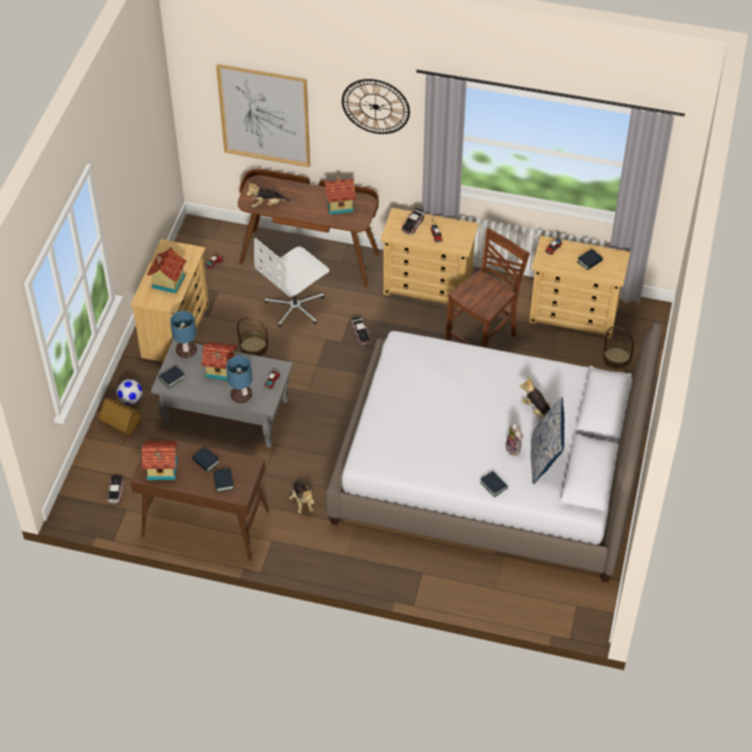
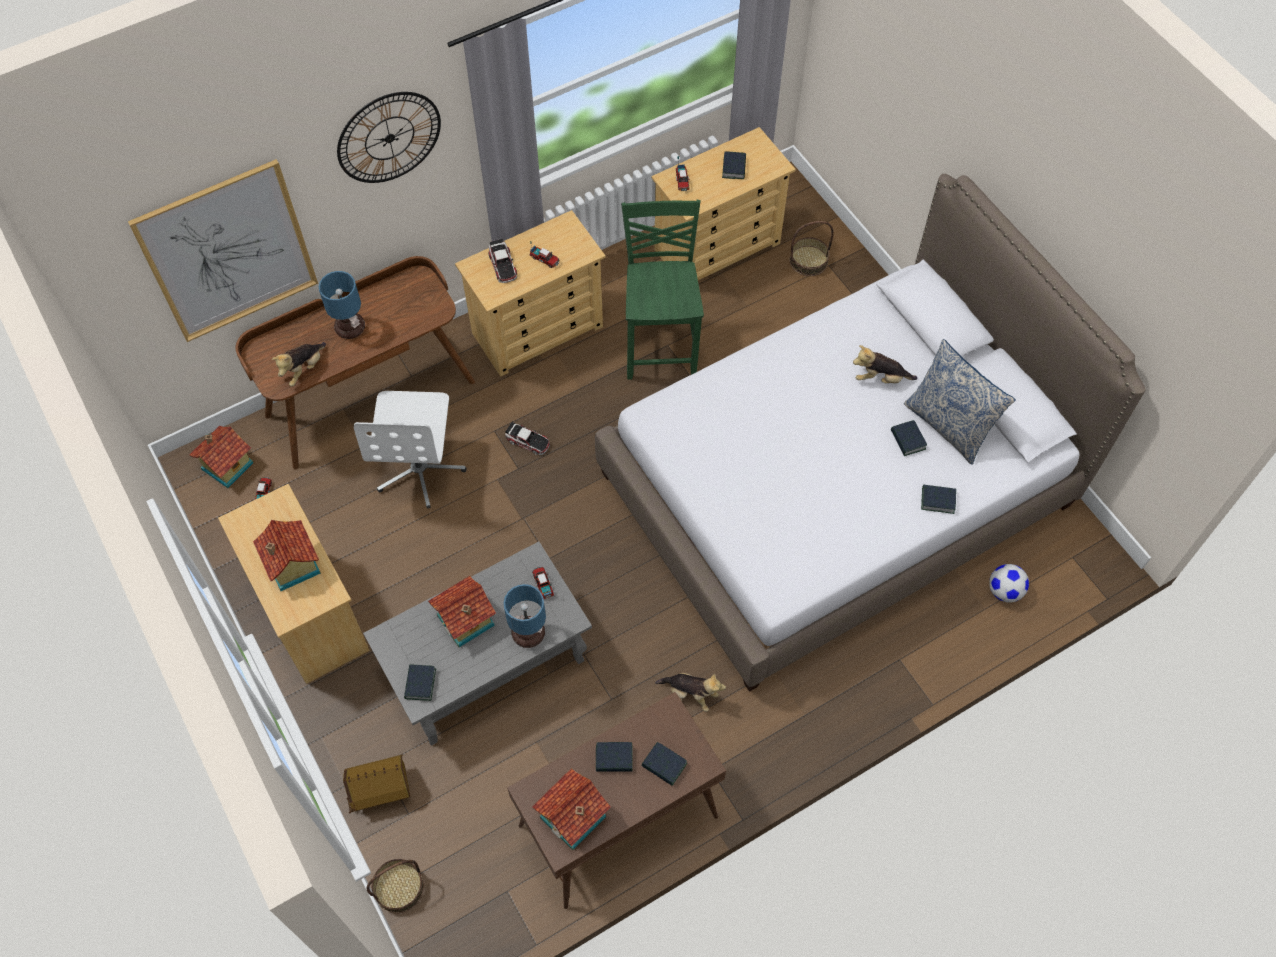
camera: 45 degrees left, 10 degrees up
toy car [106,475,125,504] -> none
football [117,379,142,405] -> football moved to [989,564,1029,602]
table lamp [170,311,197,358] -> table lamp moved to [318,271,365,339]
basket [237,317,268,356] -> basket moved to [366,859,424,913]
toy house [323,176,356,215] -> toy house moved to [189,426,254,488]
brown chair [445,227,530,348] -> green chair [621,200,704,380]
plush toy [504,423,523,456] -> book [891,420,927,456]

